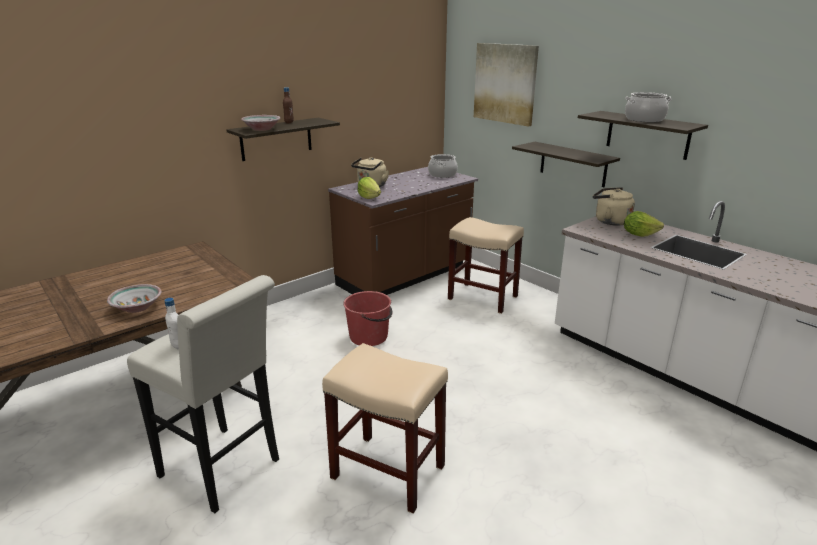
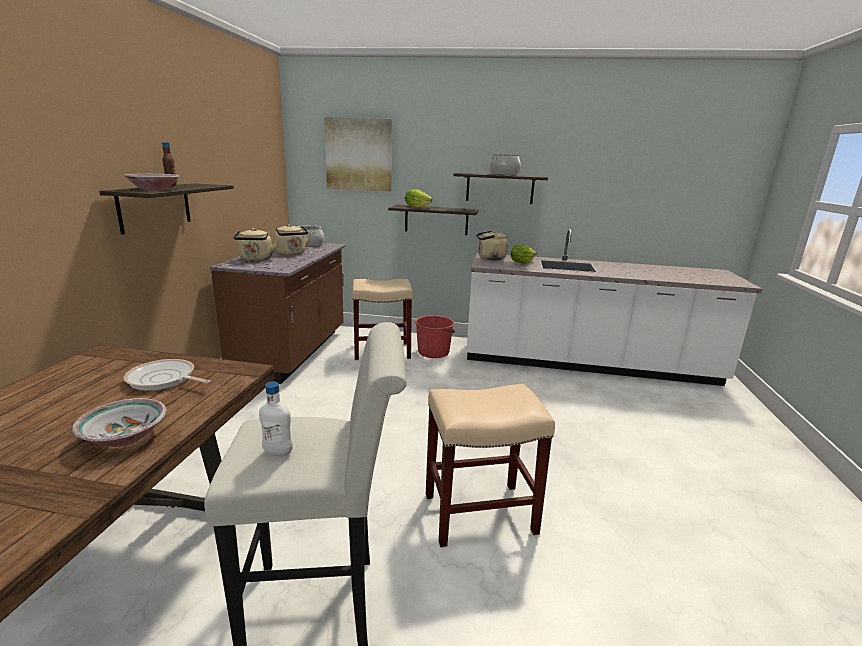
camera: 40 degrees left, 5 degrees down
red bucket [343,291,393,346] -> red bucket moved to [415,315,455,358]
lettuce [358,177,381,199] -> lettuce moved to [405,189,433,208]
none -> frying pan [124,359,210,391]
none -> beige kettle [274,224,311,255]

